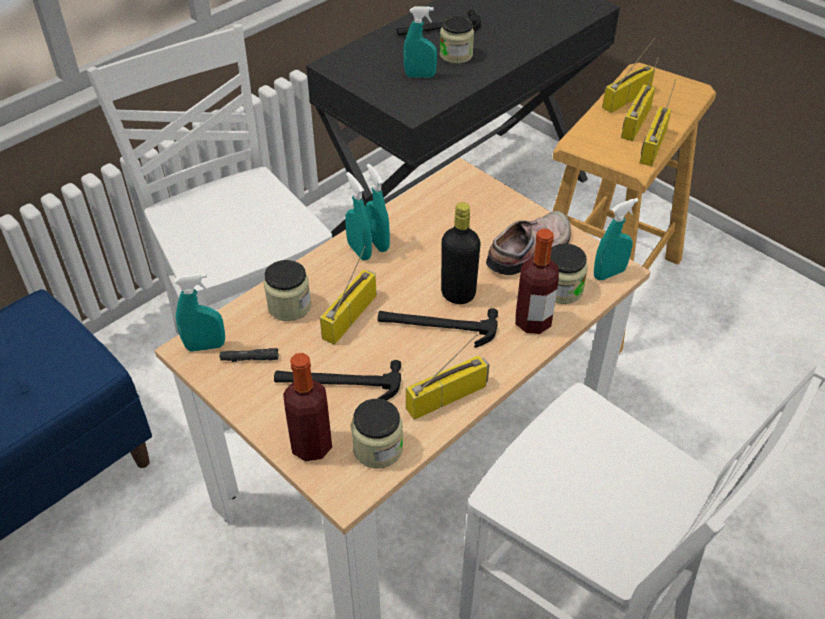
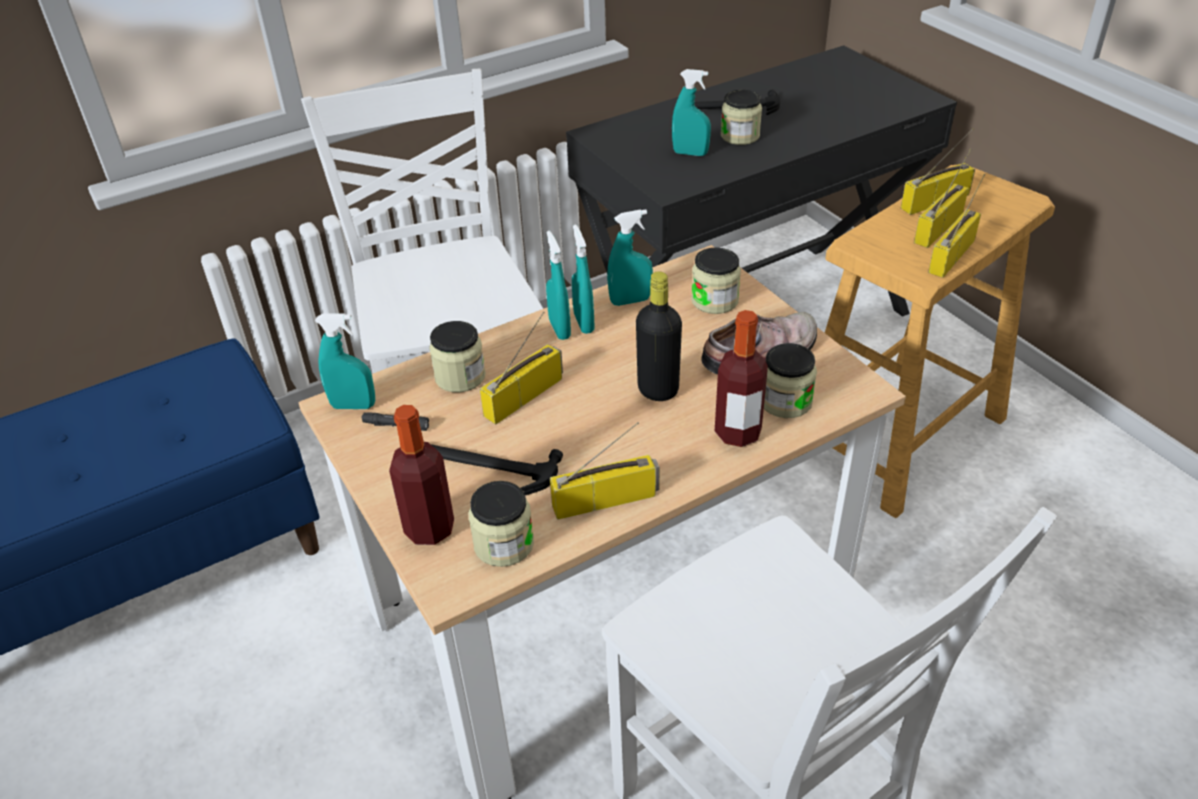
camera: 15 degrees right, 5 degrees down
hammer [378,308,498,348] -> none
turquoise spray bottle [594,198,639,280] -> turquoise spray bottle moved to [607,209,653,306]
none -> jar [691,247,741,314]

